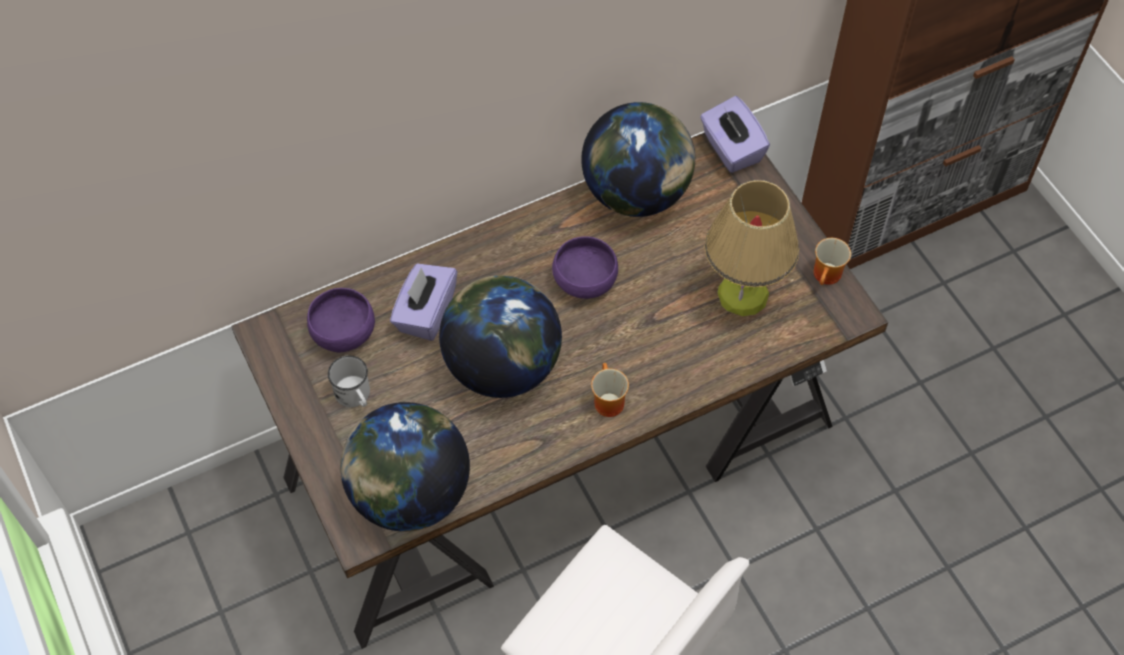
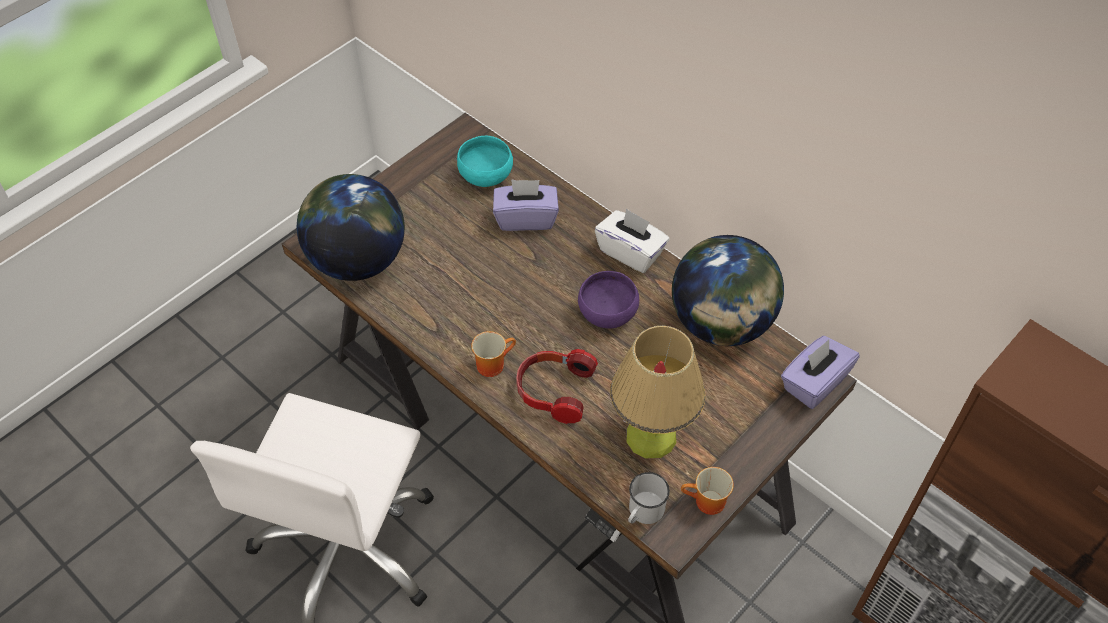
camera: 70 degrees right, 5 degrees down
purple bowl [307,288,375,352] -> turquoise bowl [457,136,513,187]
white mug [328,356,370,407] -> white mug moved to [628,472,670,524]
globe [439,275,562,398] -> none
none -> headphones [516,349,598,424]
none -> white tissue box [595,208,669,273]

